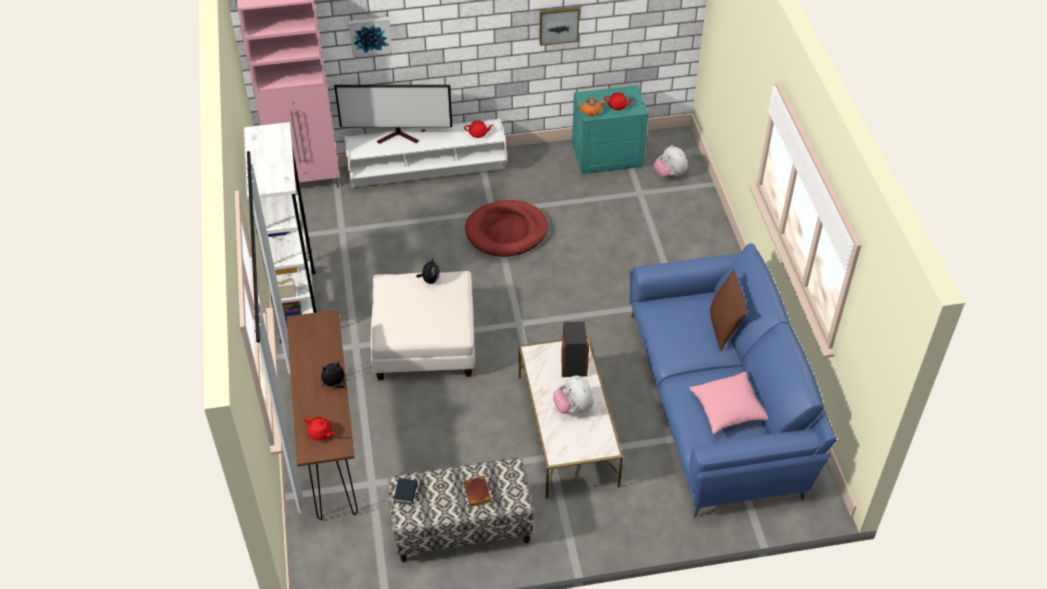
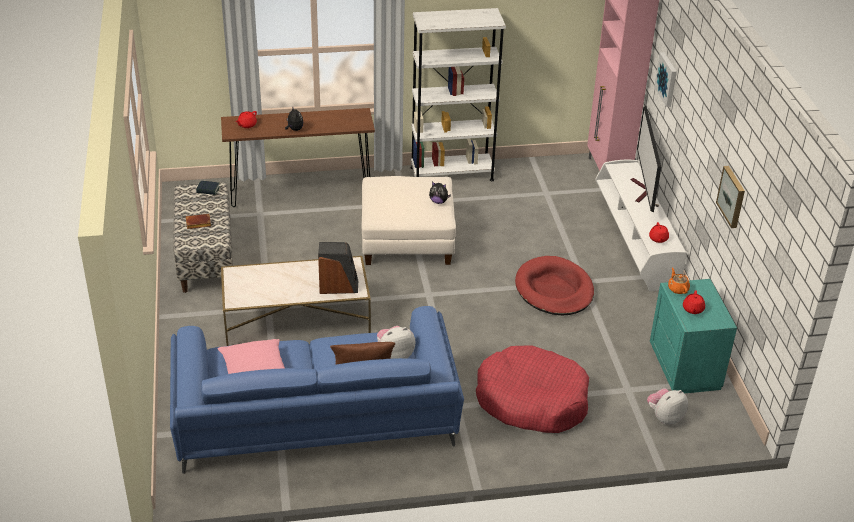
camera: 90 degrees right, 10 degrees down
plush toy [553,375,594,414] -> plush toy moved to [377,326,415,359]
none -> red dog bed [476,345,589,433]

